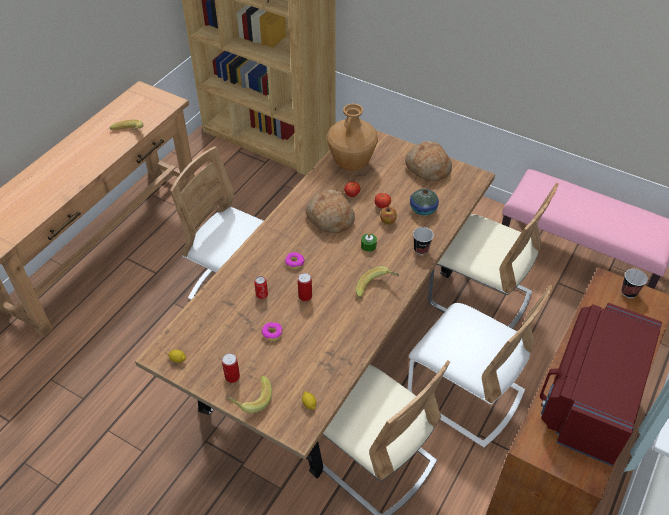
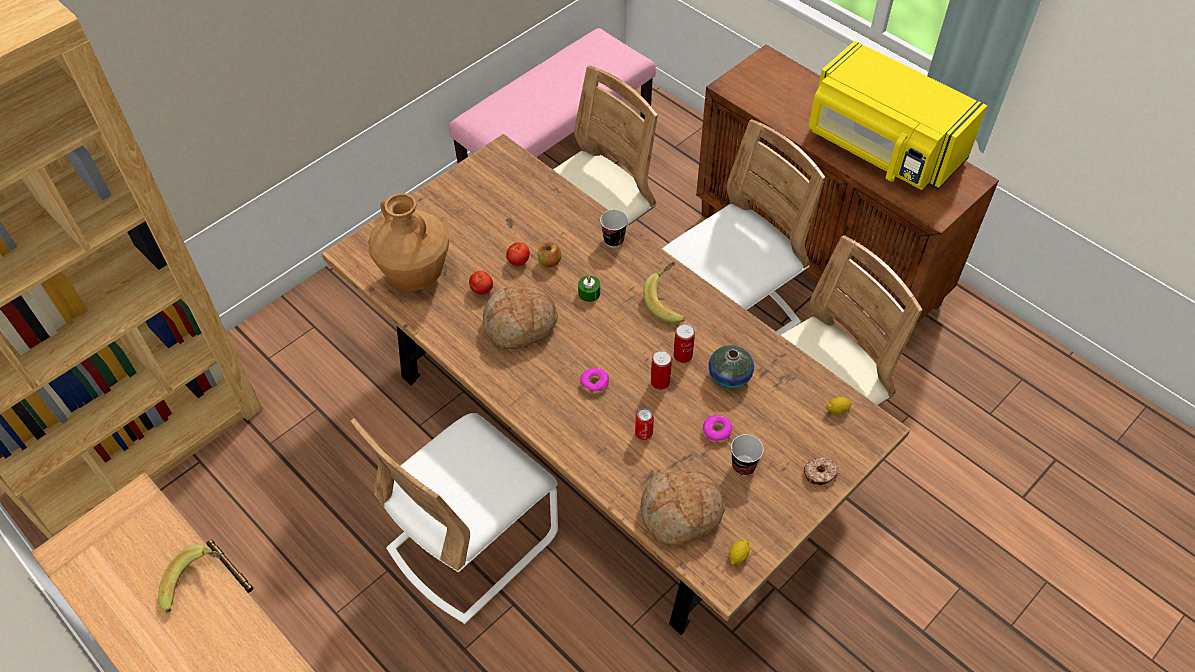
camera: 75 degrees left, 5 degrees up
can [222,353,240,383] -> can moved to [674,324,695,363]
banana [226,375,272,413] -> donut [804,457,839,485]
bread [405,141,452,181] -> bread moved to [641,470,725,546]
vase [410,189,439,216] -> vase moved to [708,345,754,389]
red microwave [540,303,662,466] -> yellow microwave [808,41,987,190]
cup [621,269,648,298] -> cup moved to [731,434,764,476]

